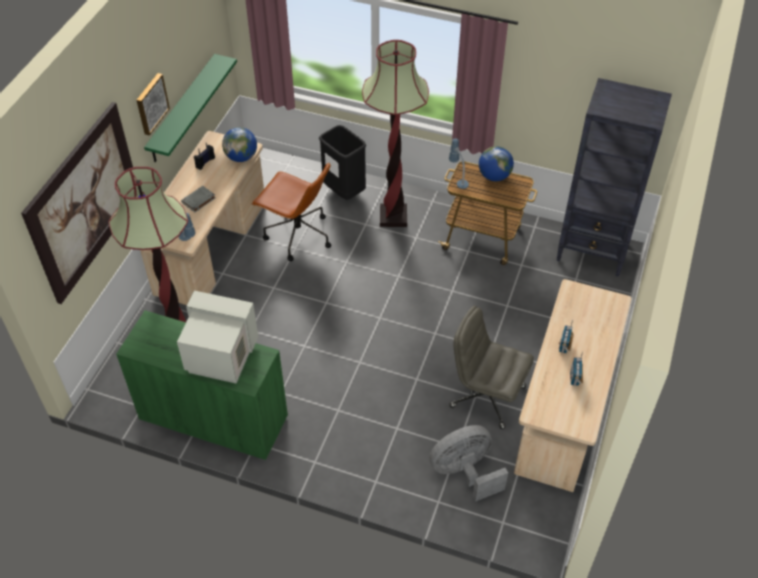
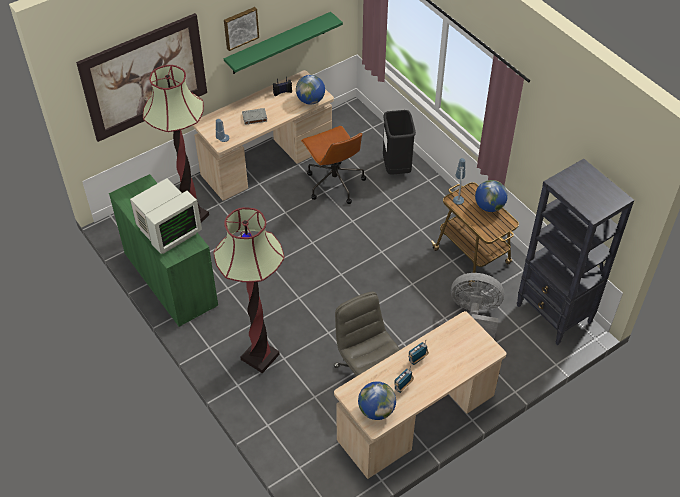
camera: 35 degrees right, 0 degrees up
monitor [177,291,258,384] -> monitor turned 90 degrees clockwise [130,178,202,254]
floor lamp [362,40,429,227] -> floor lamp moved to [213,207,285,373]
grey fan [429,425,508,502] -> grey fan moved to [451,273,504,339]
none -> globe [358,381,396,420]

